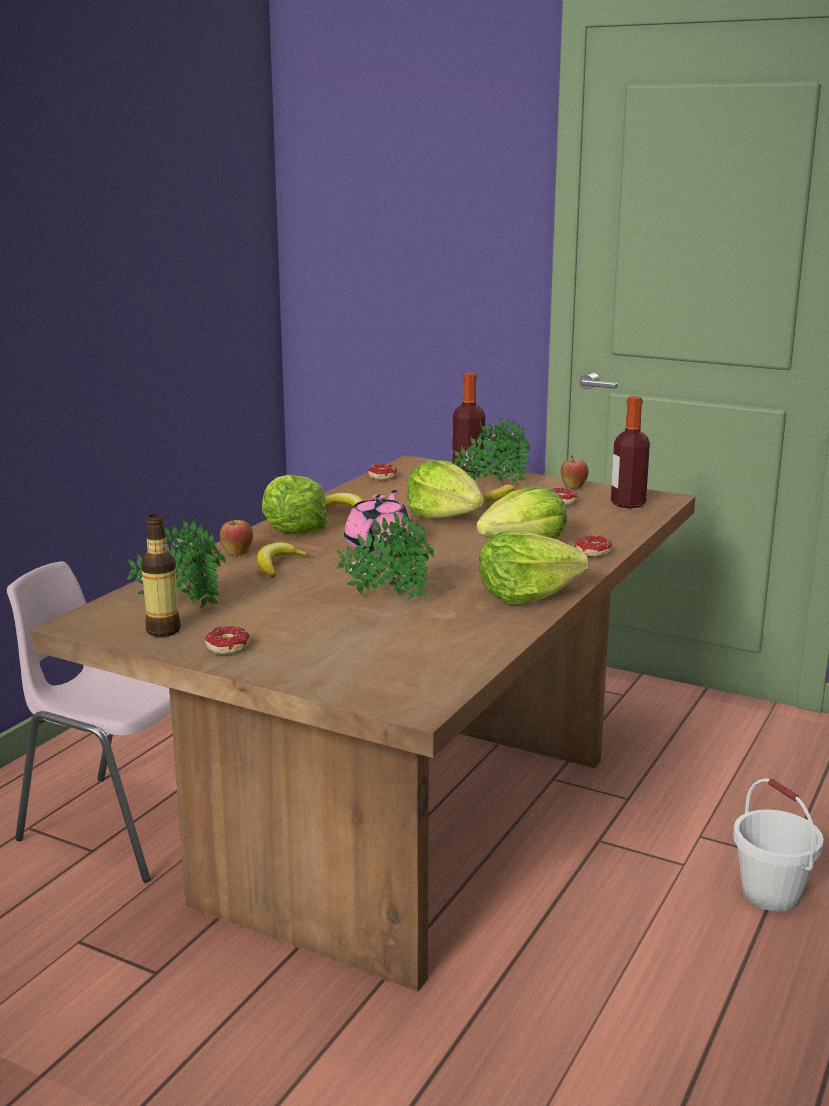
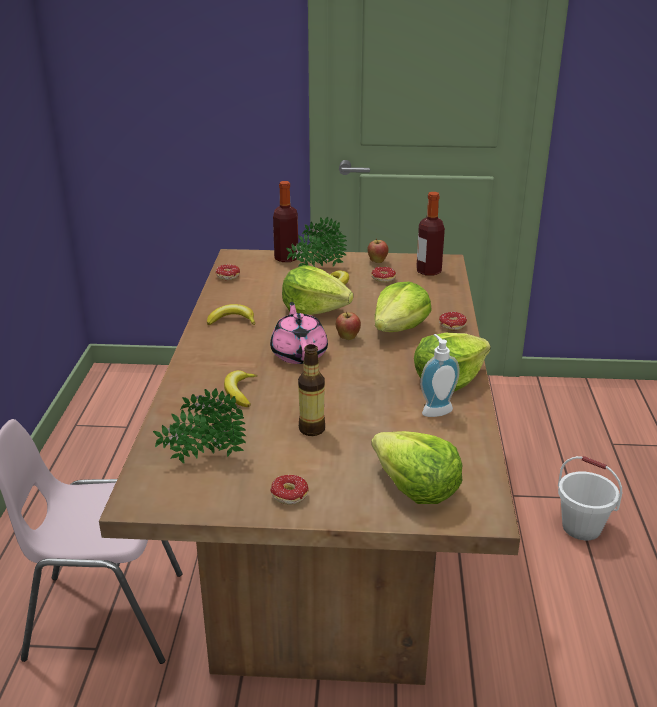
camera: 25 degrees left, 10 degrees up
bottle [141,514,181,637] -> bottle moved to [298,344,325,436]
apple [220,516,253,555] -> apple moved to [336,312,361,340]
lettuce [262,475,328,534] -> lettuce moved to [371,431,462,504]
potted plant [336,512,434,600] -> none
none -> soap dispenser [420,334,460,417]

